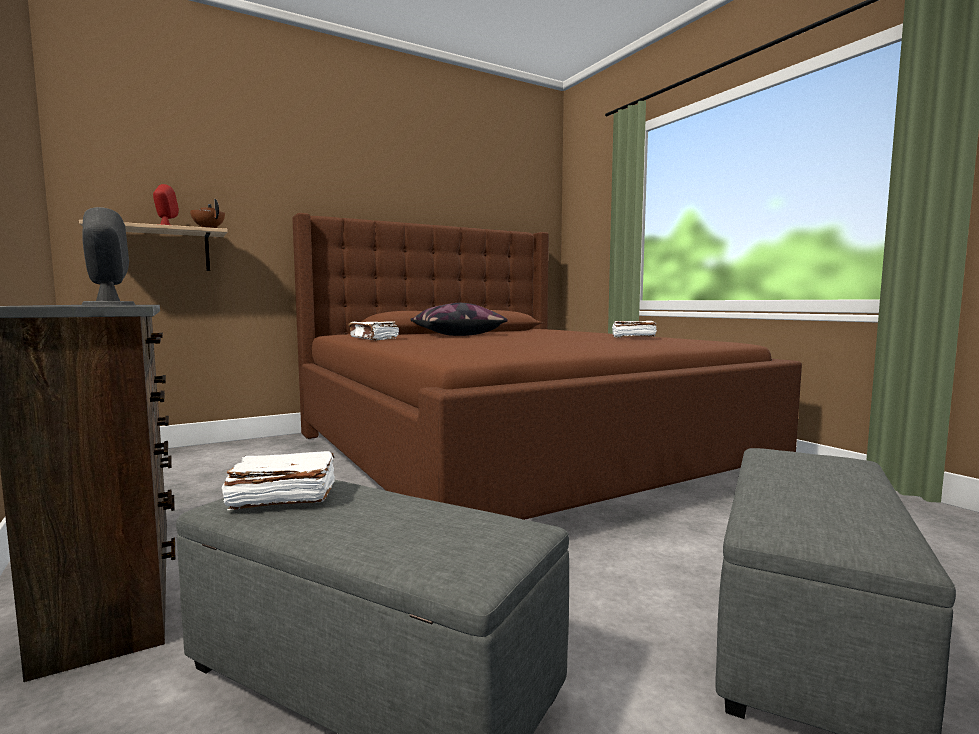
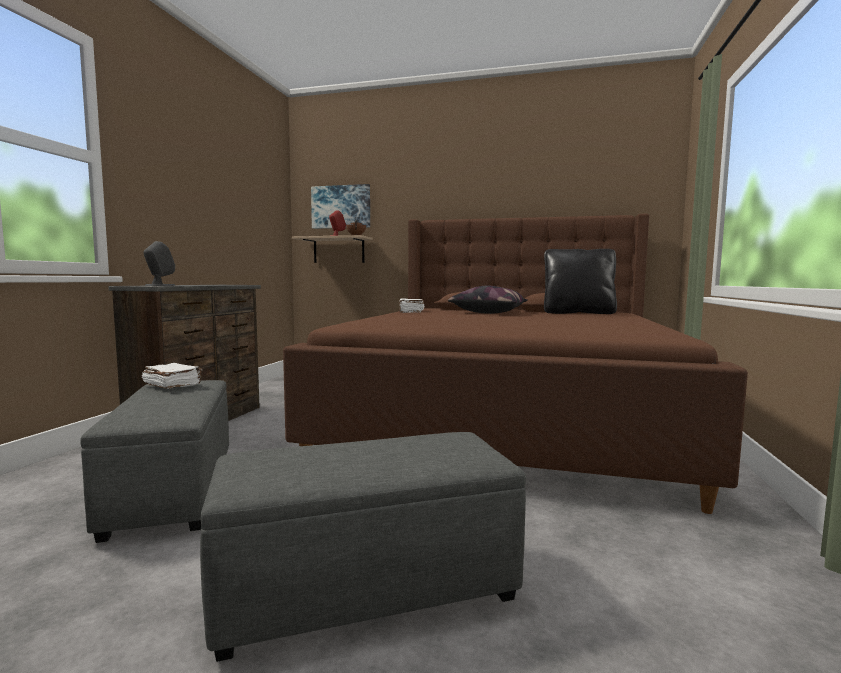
camera: 45 degrees right, 0 degrees up
white book [612,321,657,338] -> none
none -> picture [311,184,370,229]
none -> black pillow [544,249,617,314]

